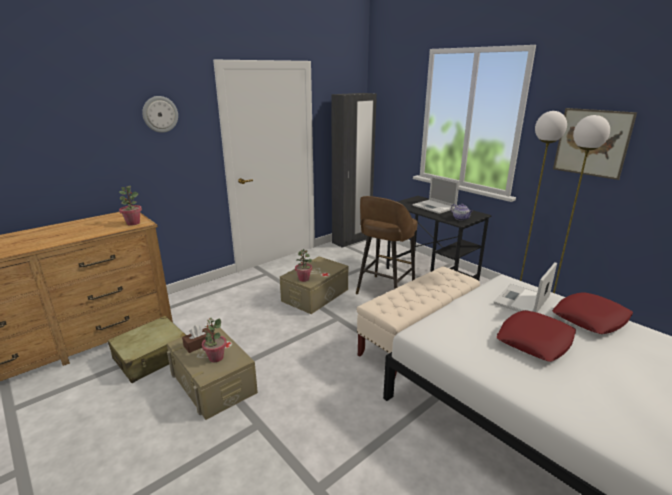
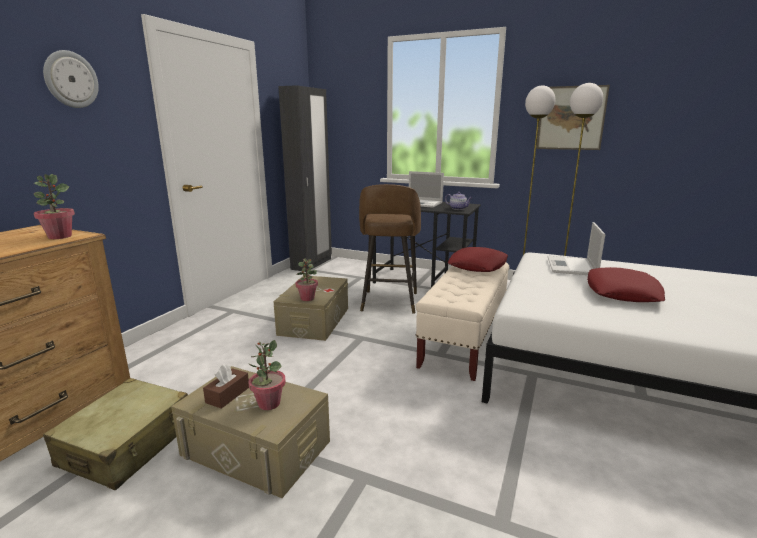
camera: 25 degrees left, 5 degrees down
red pillow [552,292,633,334] -> red pillow moved to [447,247,508,272]

